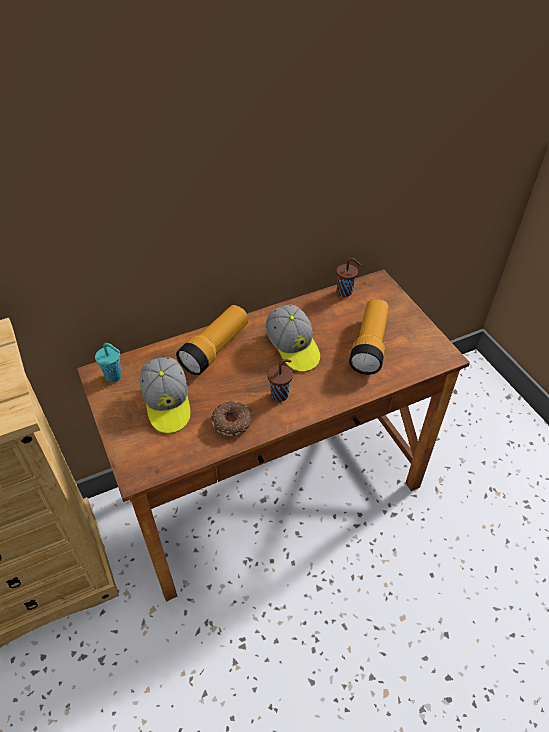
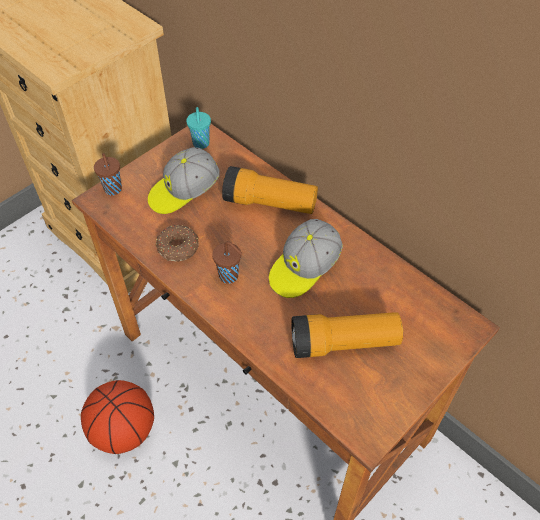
camera: 70 degrees right, 5 degrees up
brown cup [336,258,361,297] -> brown cup moved to [94,153,122,195]
none -> basketball [81,380,154,454]

